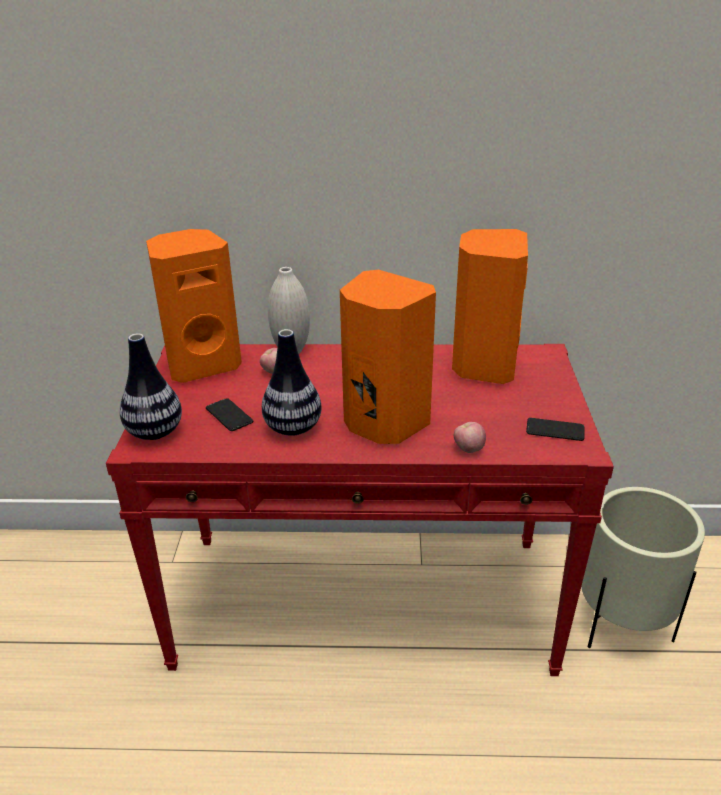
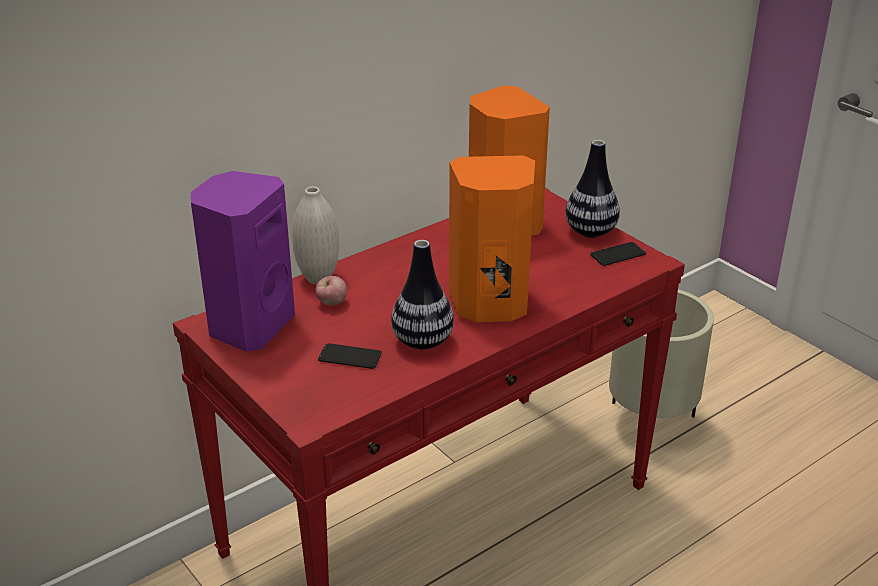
camera: 40 degrees left, 0 degrees up
vase [120,333,182,440] -> vase moved to [565,140,620,238]
orange speaker [146,229,242,383] -> purple speaker [191,171,295,352]
apple [454,422,486,453] -> none

